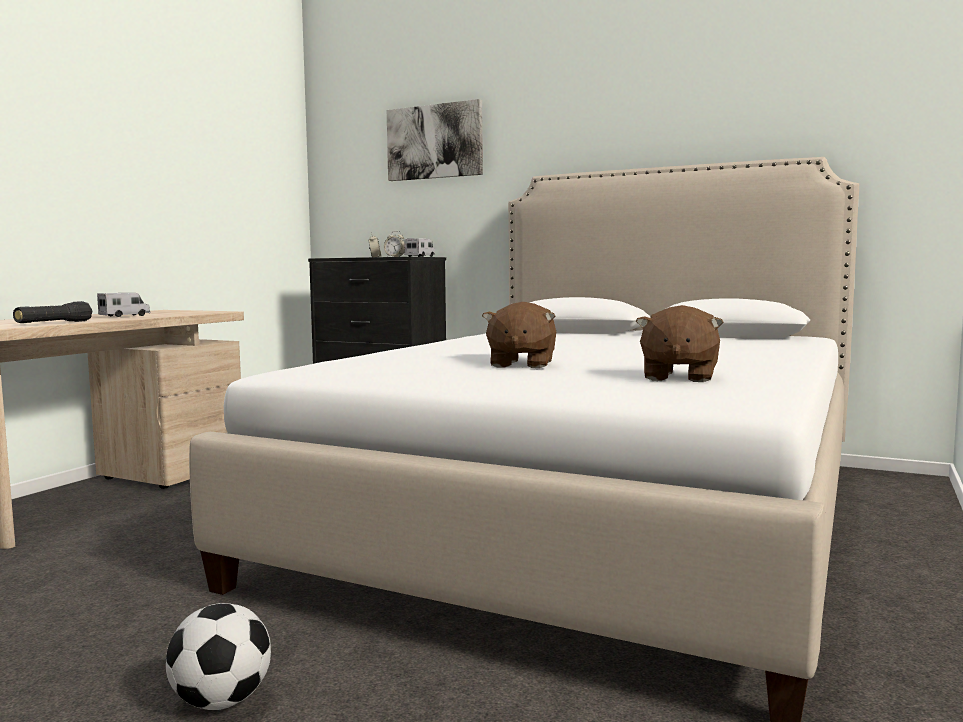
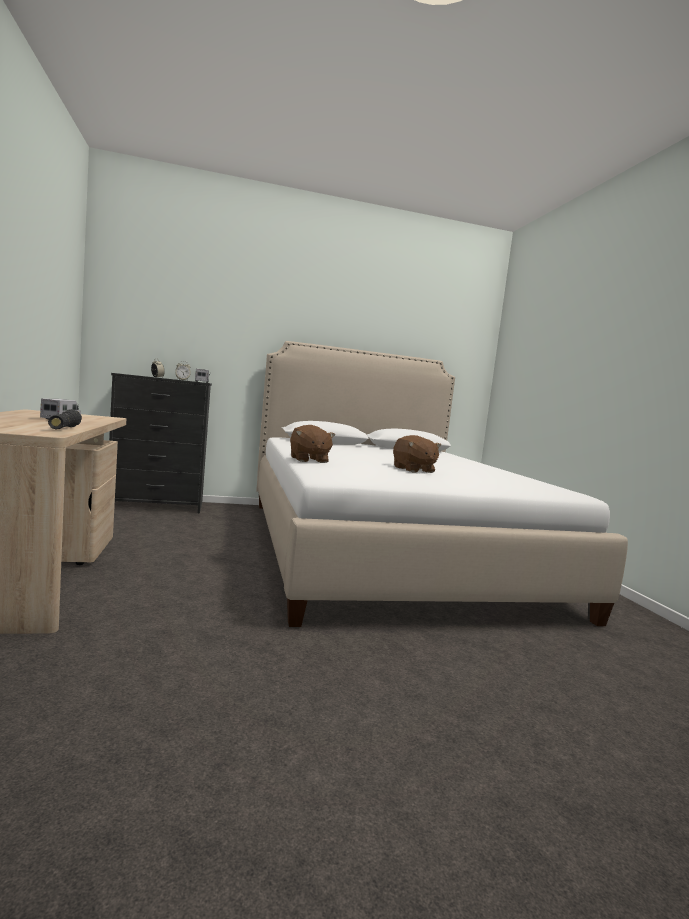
camera: 40 degrees left, 0 degrees up
football [166,603,271,710] -> none
picture [387,99,483,181] -> none
brown plush toy [636,305,724,382] -> brown plush toy moved to [290,425,335,463]

